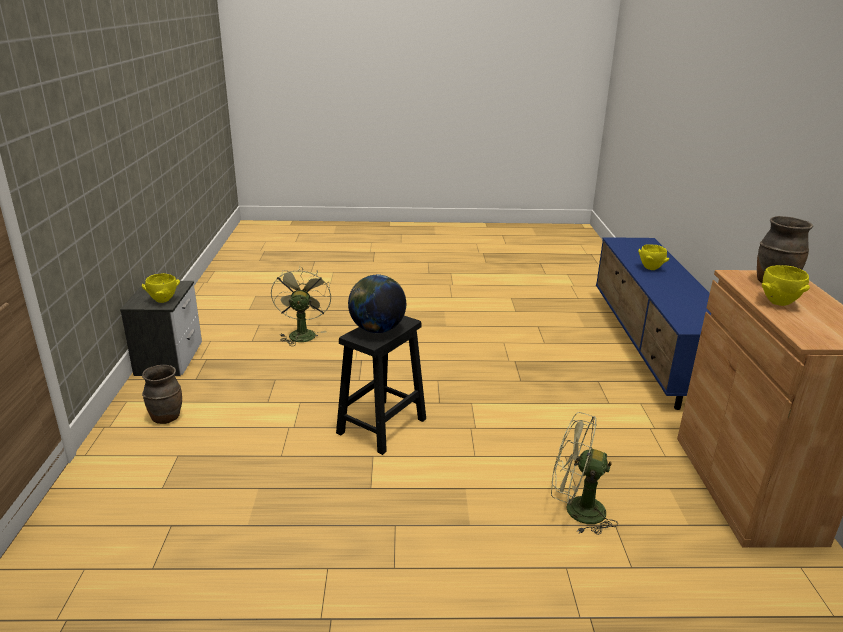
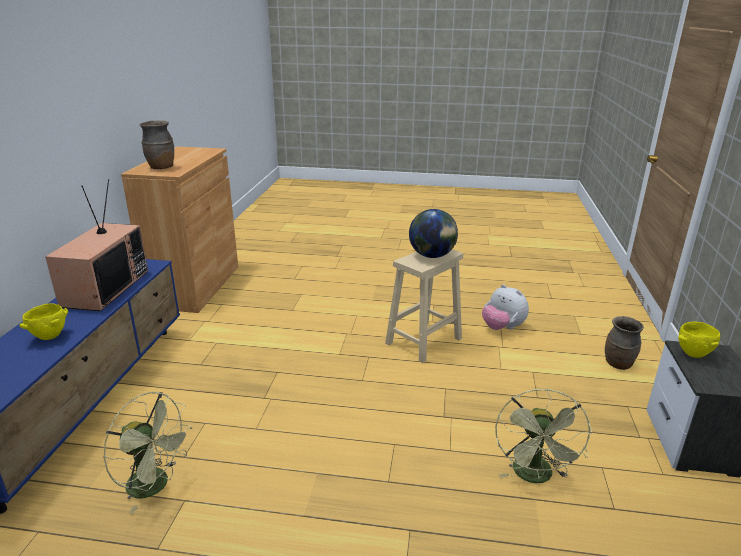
camera: 170 degrees left, 0 degrees up
black stool [336,316,426,455] -> beige stool [385,249,463,363]
green fan [551,412,618,535] -> green fan moved to [103,391,193,514]
yellow bowl [762,265,810,306] -> none
none -> television [45,179,148,311]
none -> plush toy [482,284,529,330]

